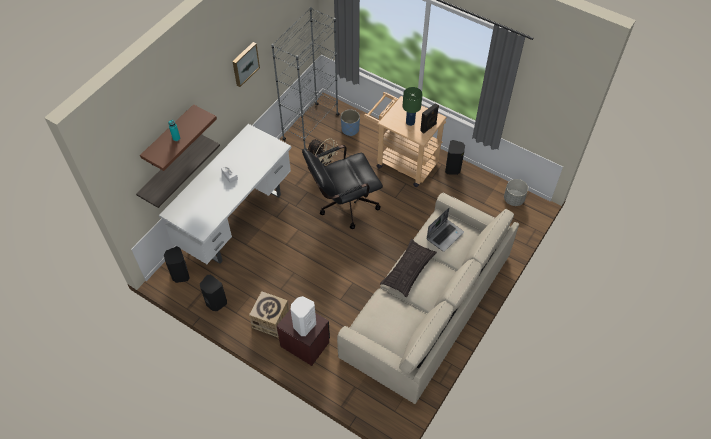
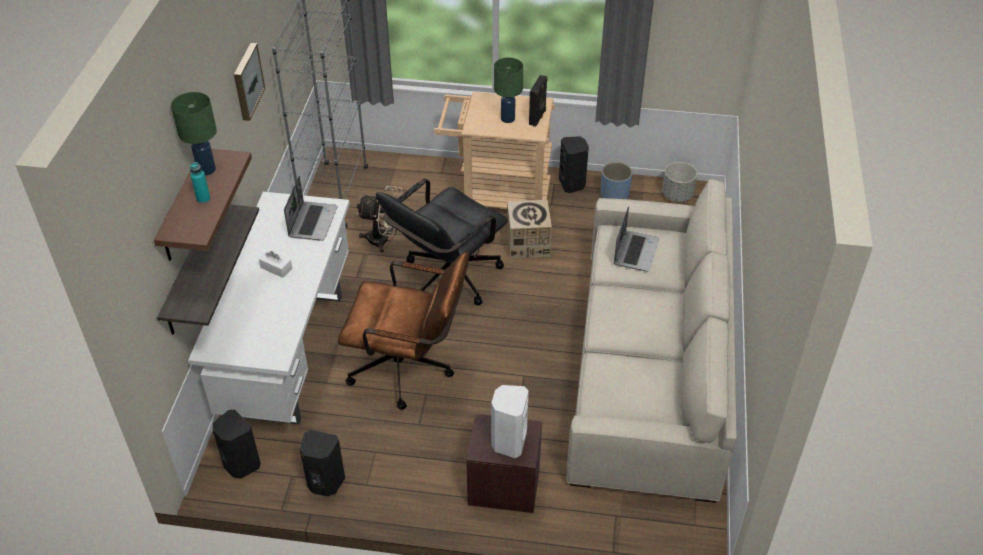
camera: 25 degrees left, 10 degrees down
cardboard box [249,291,289,337] -> cardboard box moved to [507,200,552,259]
blue planter [341,110,360,136] -> blue planter moved to [601,162,633,199]
pillow [380,239,437,297] -> none
none -> green table lamp [171,92,217,176]
none -> laptop [284,176,338,241]
none -> brown office chair [338,252,469,409]

